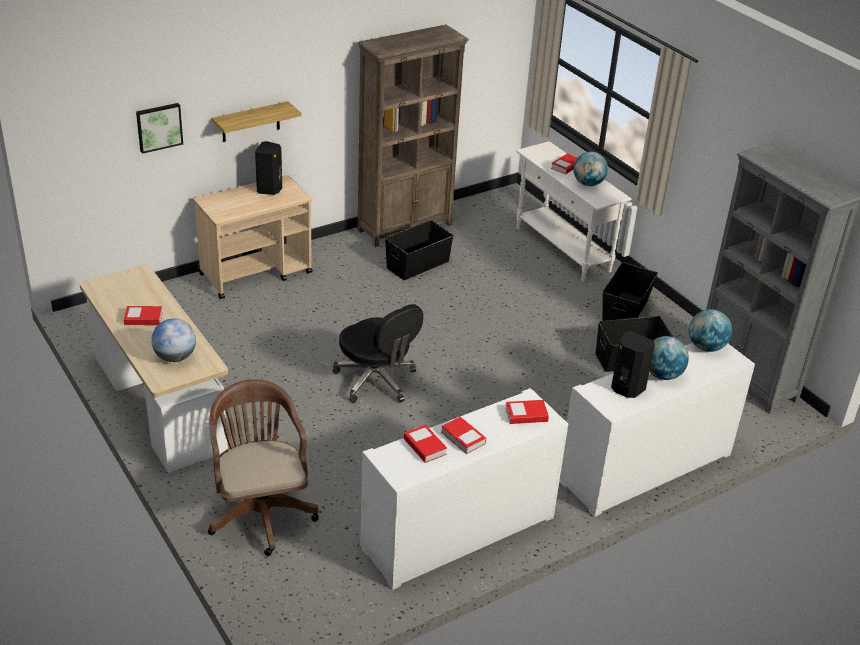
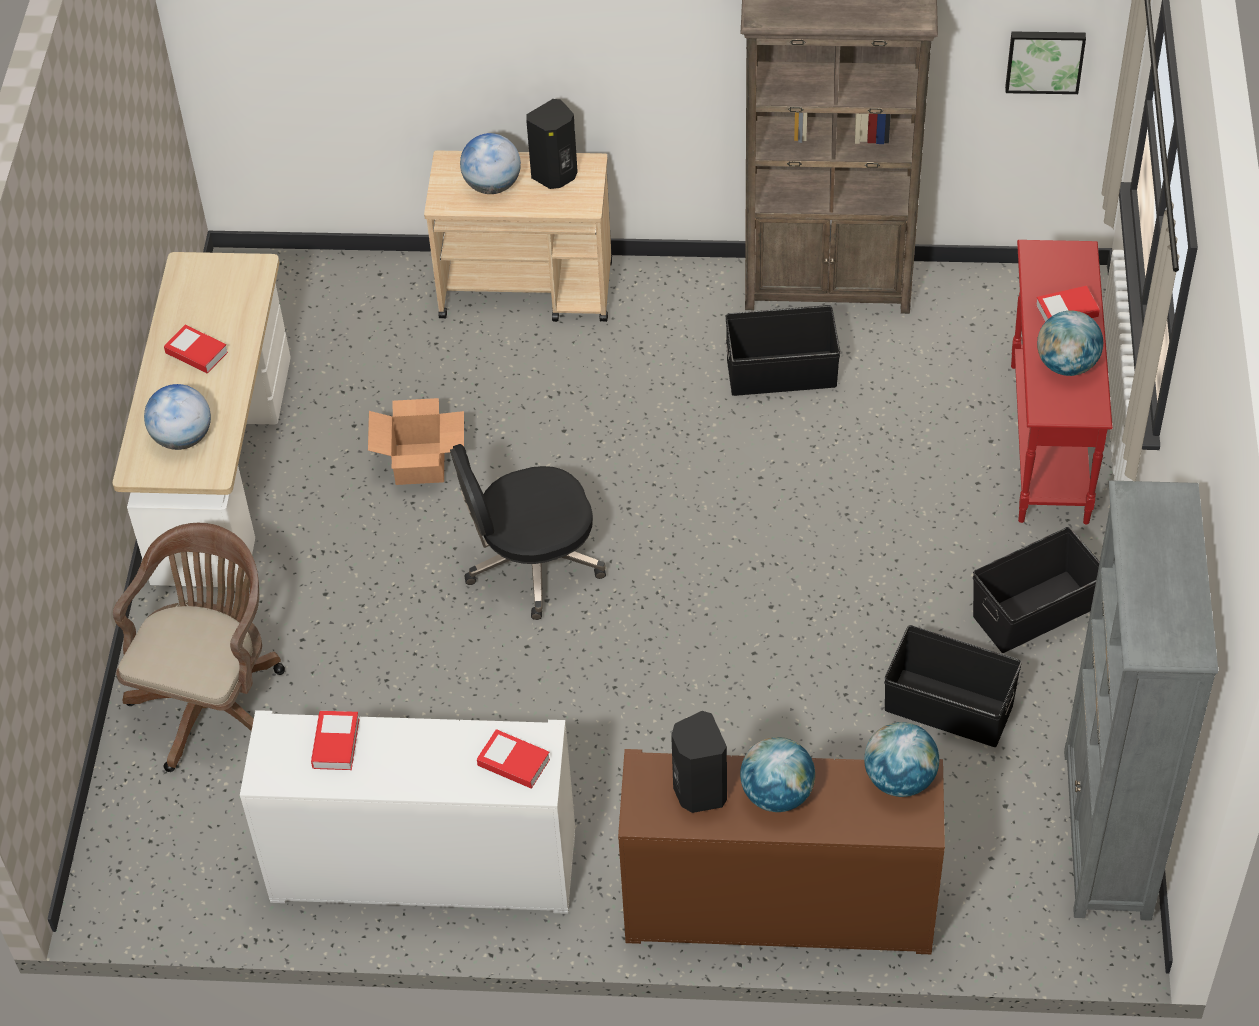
camera: 40 degrees right, 15 degrees up
picture [136,103,183,154] -> picture moved to [1005,31,1086,94]
shelf [212,101,301,142] -> none
black office chair [333,304,423,403] -> black office chair turned 75 degrees clockwise [450,444,606,620]
book [441,417,486,454] -> none
white console table [516,141,632,282] -> red console table [1011,240,1113,525]
white cabinet [560,343,755,517] -> brown cabinet [618,749,945,954]
none -> cardboard box [368,398,464,485]
none -> globe [460,133,521,194]

